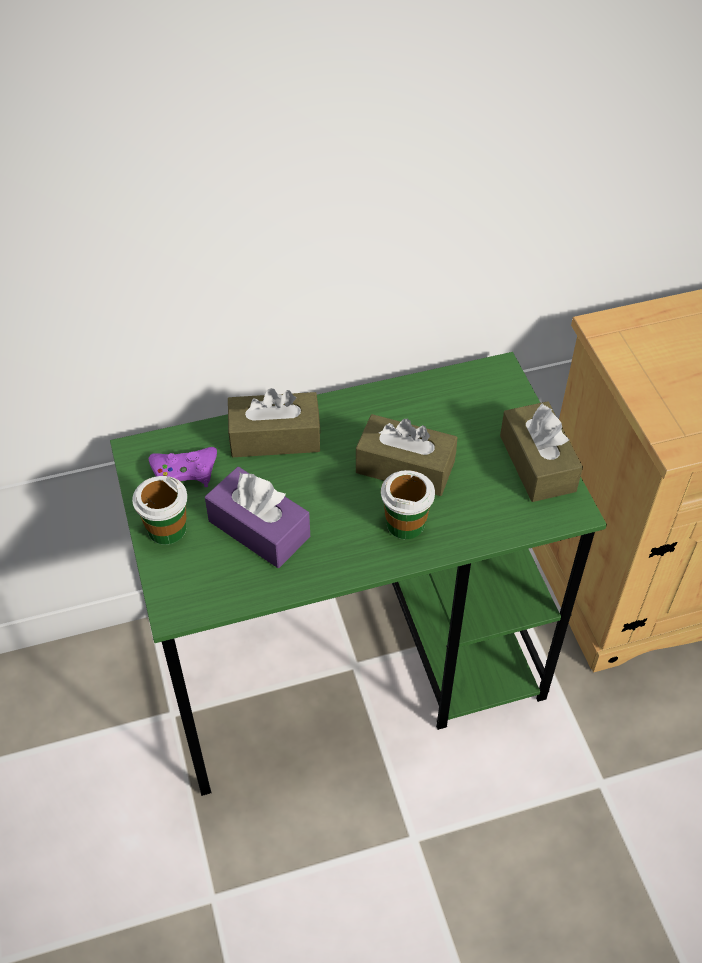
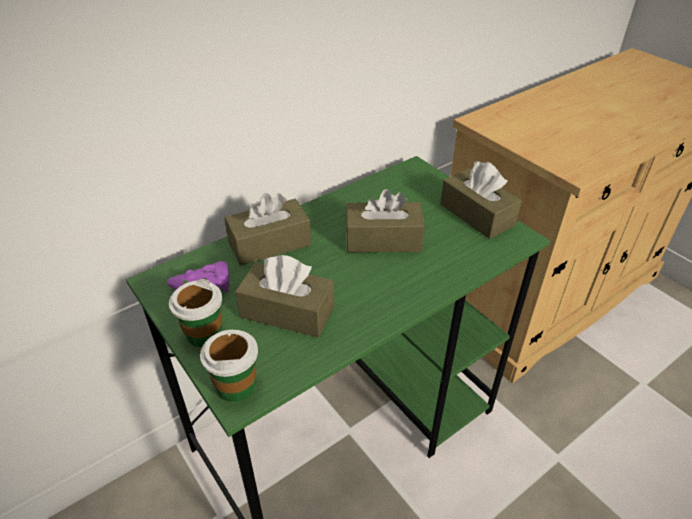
camera: 20 degrees left, 10 degrees down
purple tissue box [205,467,310,568] -> brown tissue box [235,255,334,337]
cup [381,470,435,539] -> cup moved to [200,330,258,402]

